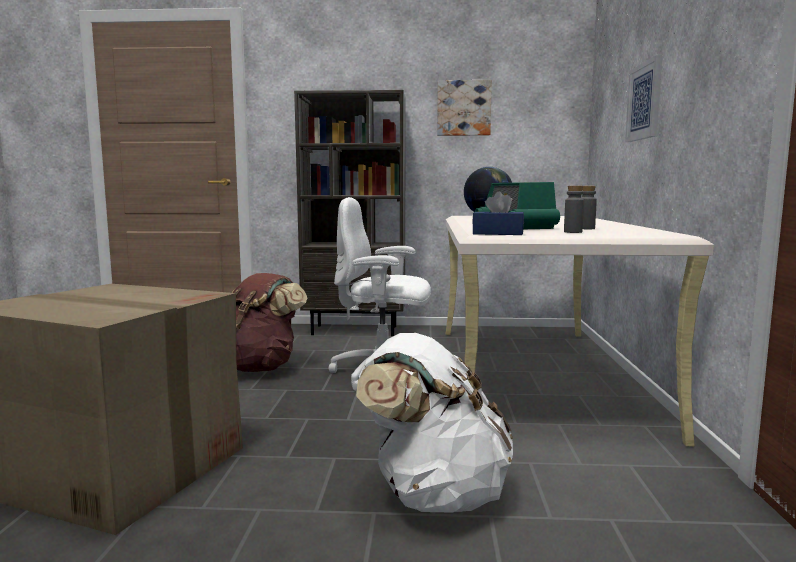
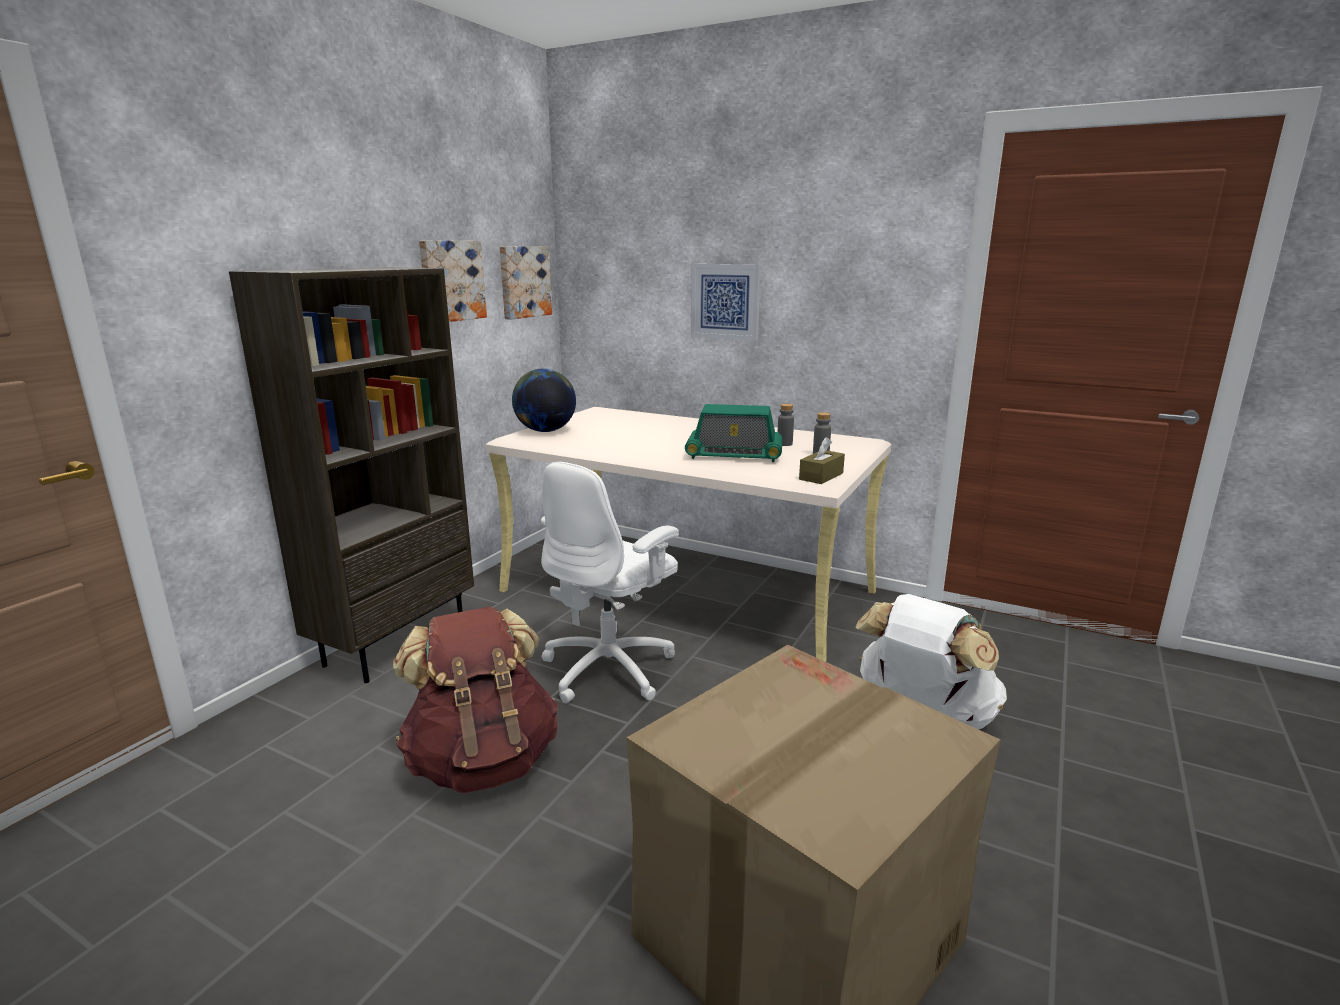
camera: 65 degrees left, 10 degrees up
blue tissue box [472,192,524,235] -> brown tissue box [799,437,845,484]
none -> picture [500,246,552,320]

